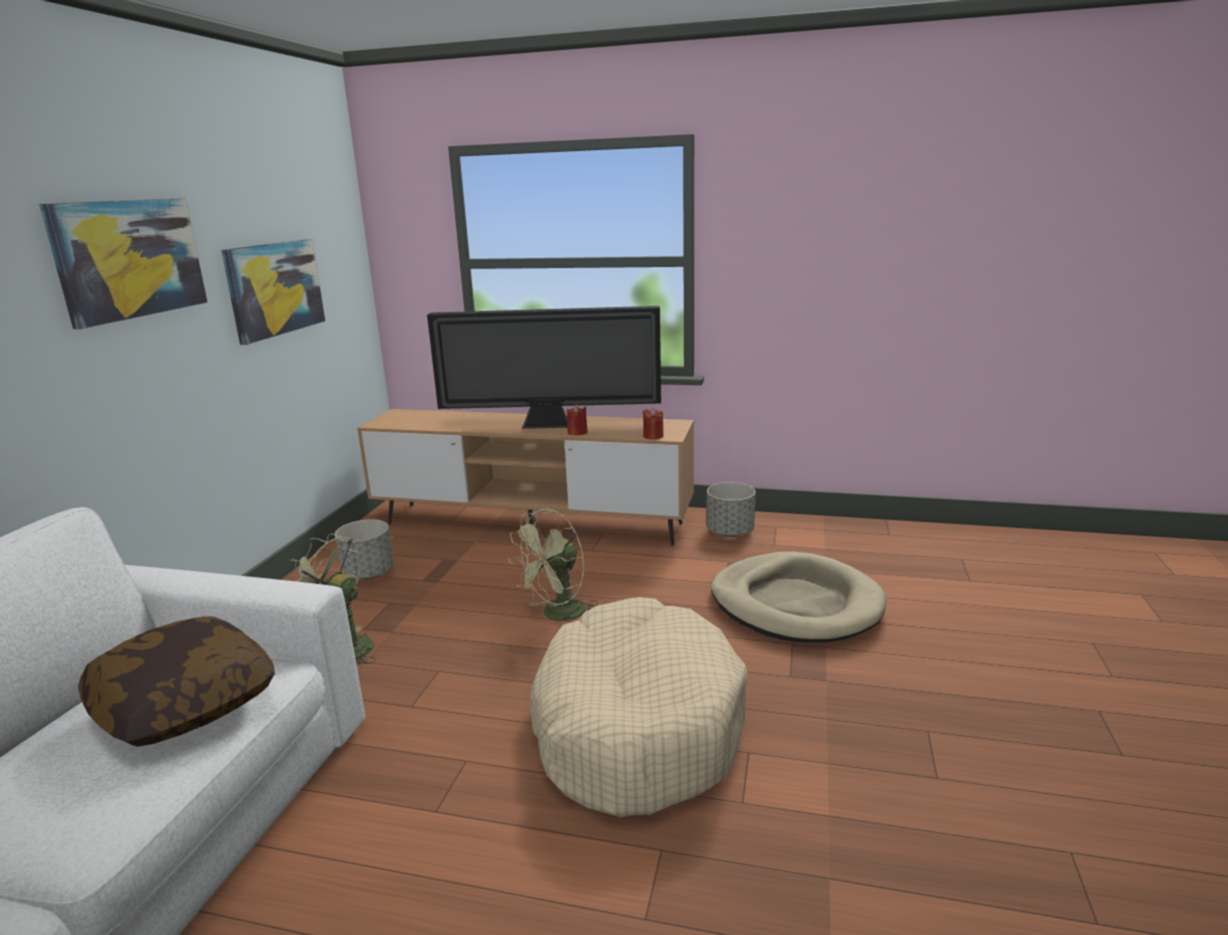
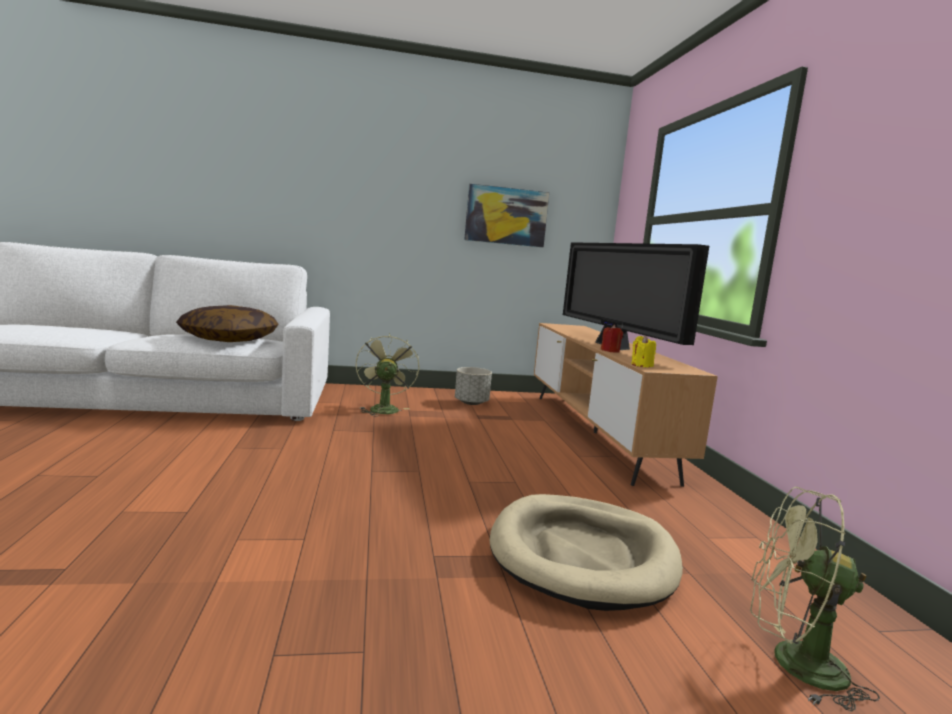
camera: 65 degrees right, 10 degrees down
picture [39,198,207,329] -> none
green fan [508,509,598,621] -> green fan moved to [750,487,880,712]
beige dog bed [530,597,748,817] -> none
red candle [643,408,664,440] -> yellow candle [631,335,656,367]
grey planter [707,482,755,537] -> none

